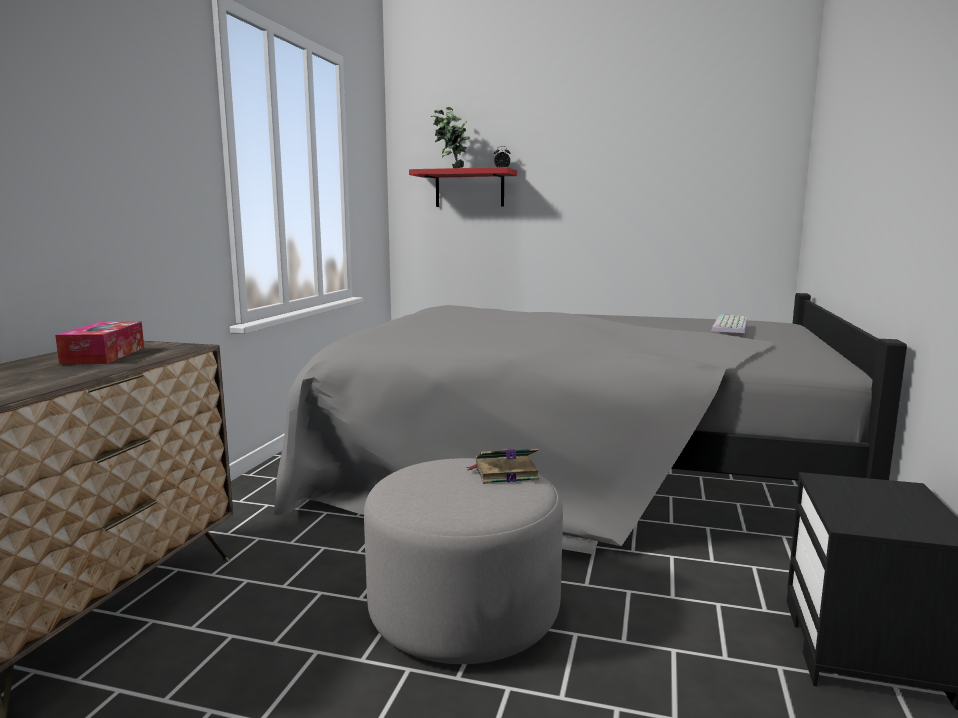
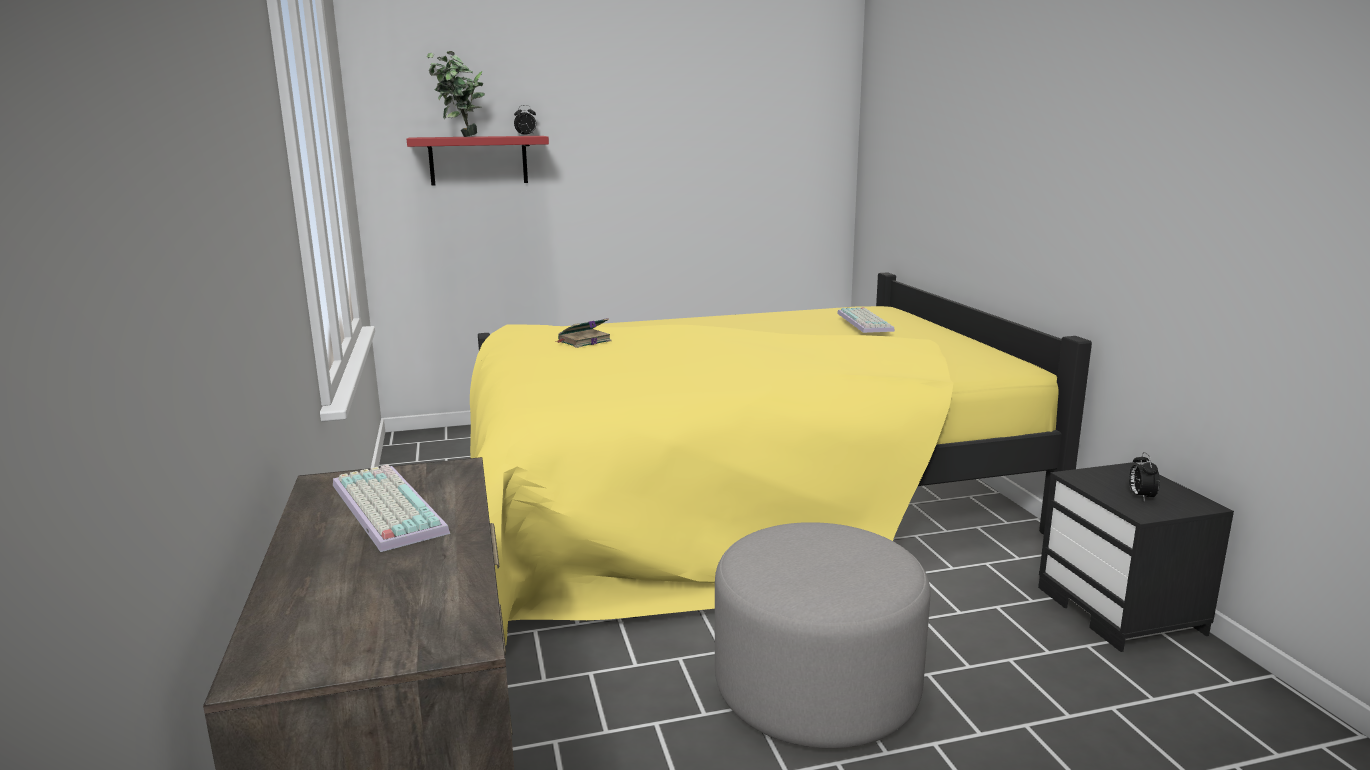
camera: 30 degrees left, 5 degrees up
tissue box [55,321,144,365] -> keyboard [333,465,450,552]
grey bed [274,293,907,554] -> yellow bed [470,272,1092,646]
book [466,448,539,484] -> book moved to [555,318,612,348]
none -> alarm clock [1129,452,1160,502]

